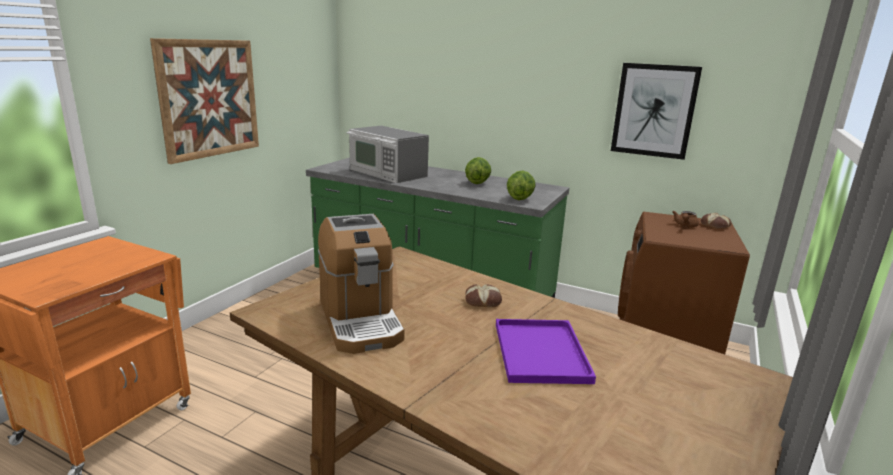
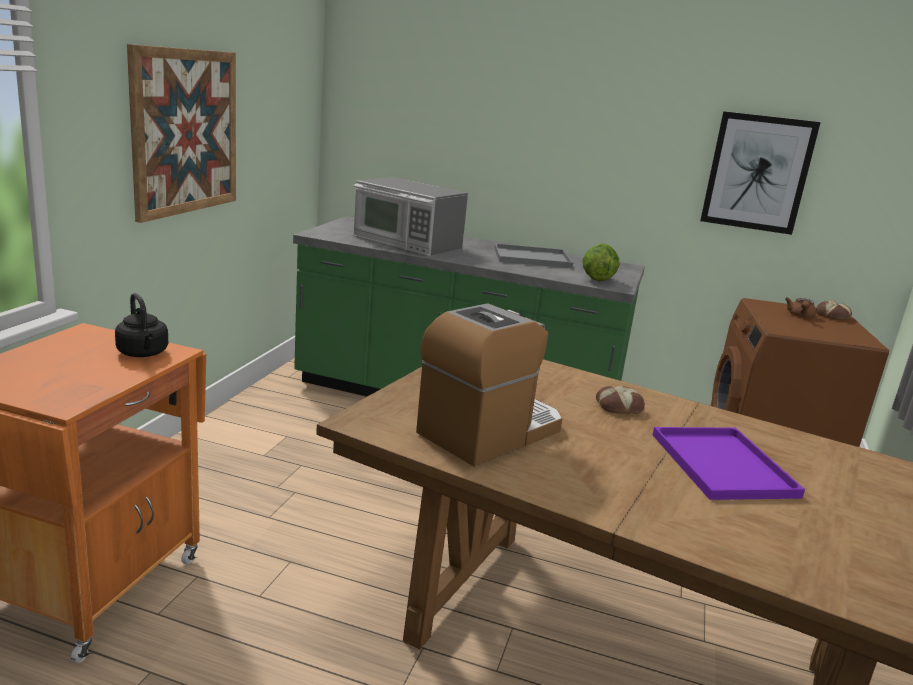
camera: 10 degrees left, 0 degrees up
coffee machine [318,214,404,354] -> coffee machine turned 105 degrees counterclockwise [416,303,562,466]
lettuce [465,157,491,184] -> grey tray [494,243,573,268]
none -> black kettle [115,293,168,357]

